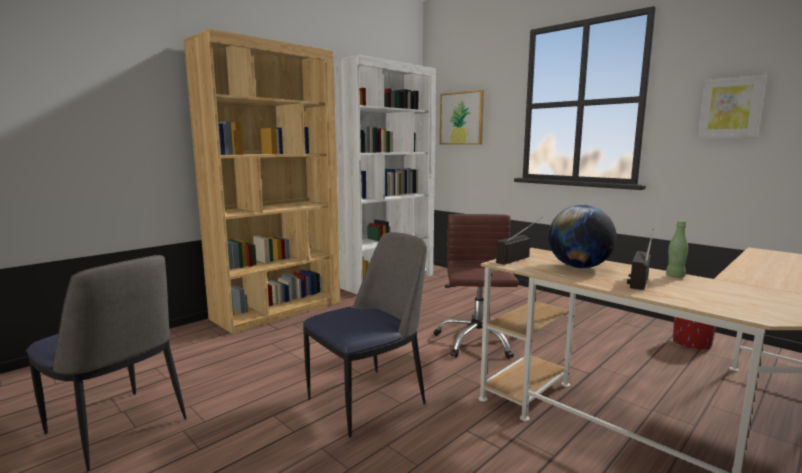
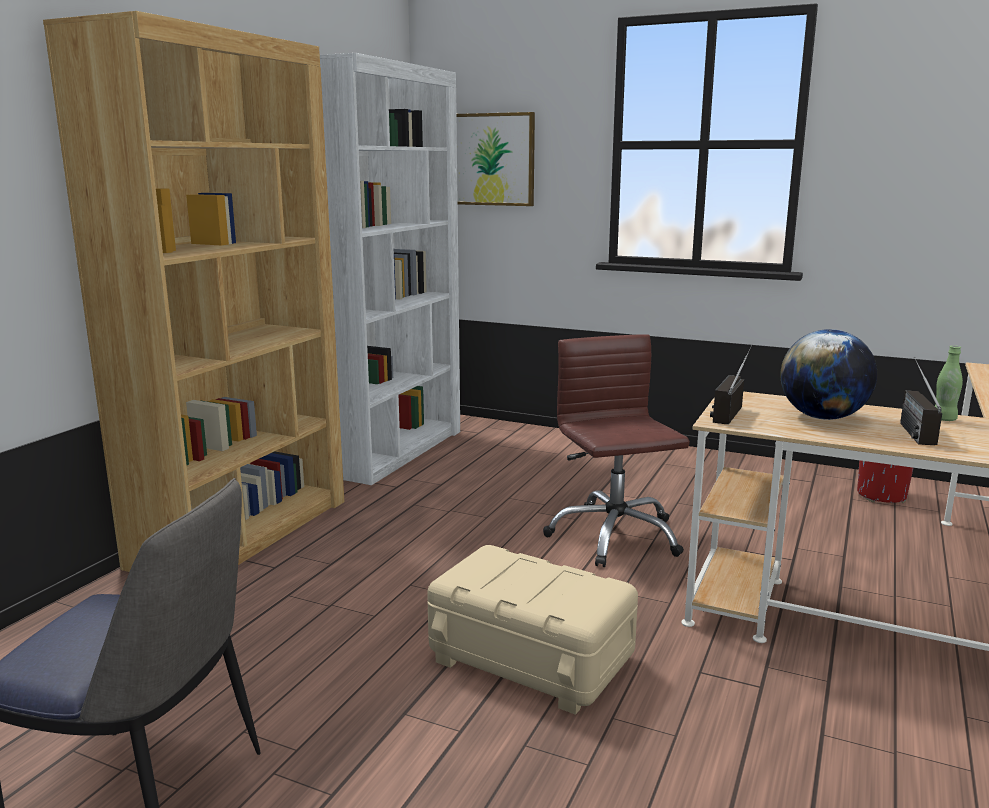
camera: 20 degrees left, 5 degrees up
chair [303,232,427,438] -> beige storage box [427,545,638,715]
picture [697,75,766,138] -> none

